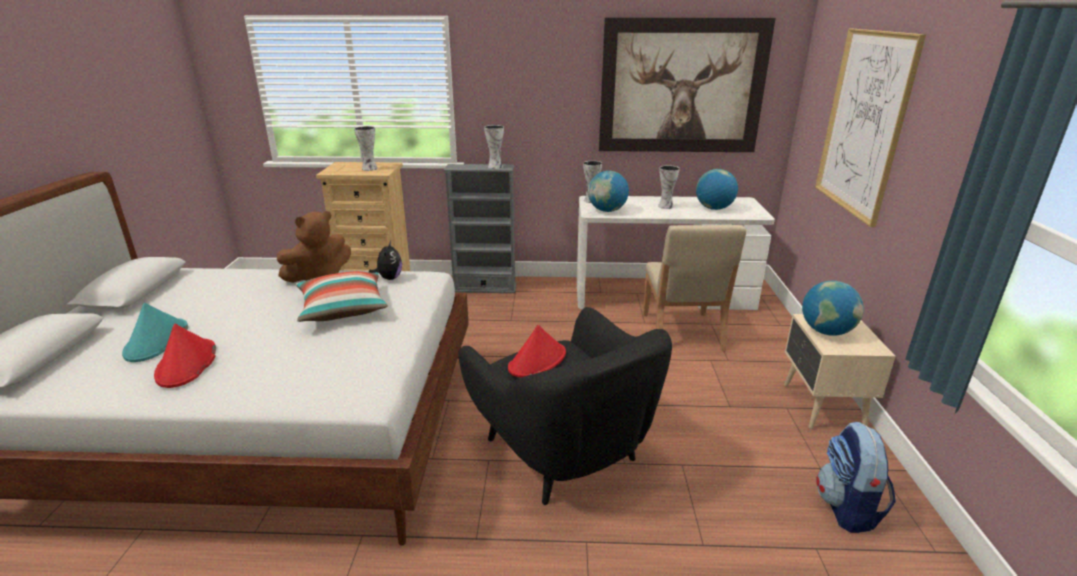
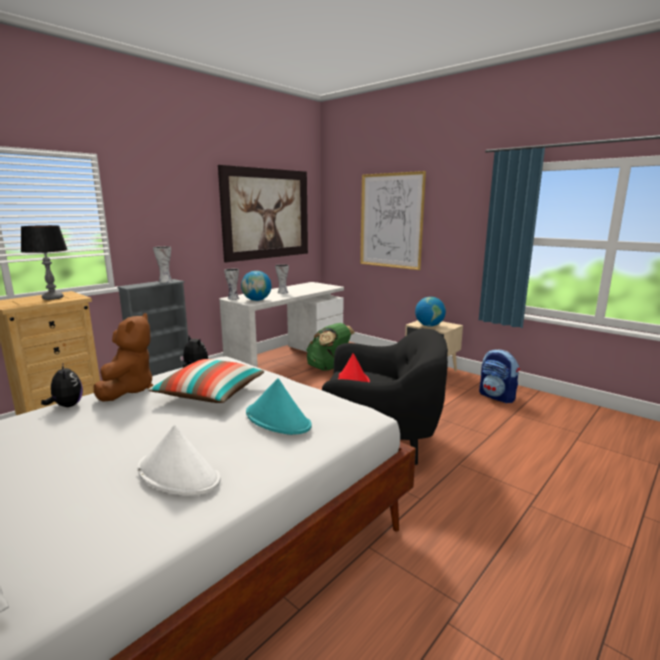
camera: 50 degrees left, 10 degrees down
turquoise hat [122,303,188,362] -> turquoise hat moved to [246,378,312,435]
red hat [154,323,216,388] -> white hat [137,424,220,496]
vase [354,126,378,171] -> table lamp [21,225,68,300]
beige chair [643,225,746,351] -> green backpack [306,323,355,370]
globe [696,169,738,210] -> none
none -> plush toy [41,365,83,407]

